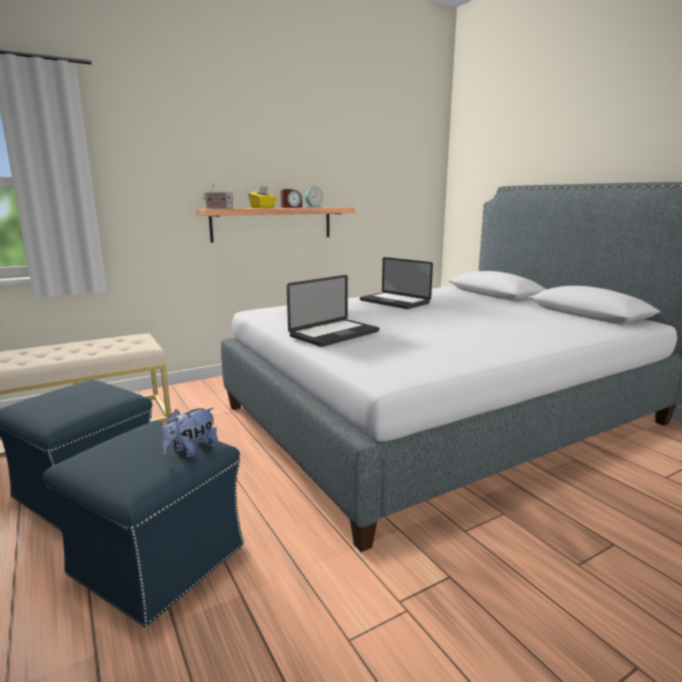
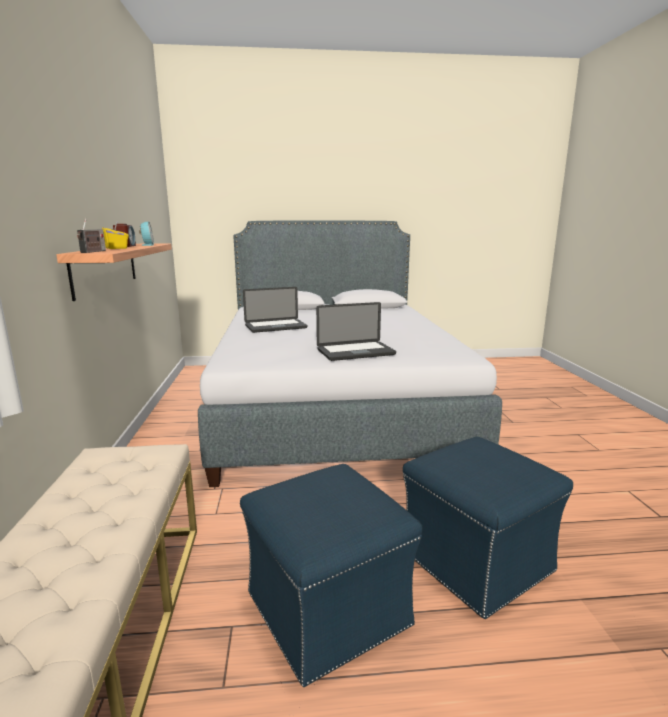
camera: 65 degrees left, 0 degrees up
plush toy [162,408,218,458] -> none
laptop [287,275,379,347] -> laptop turned 90 degrees clockwise [316,302,396,361]

